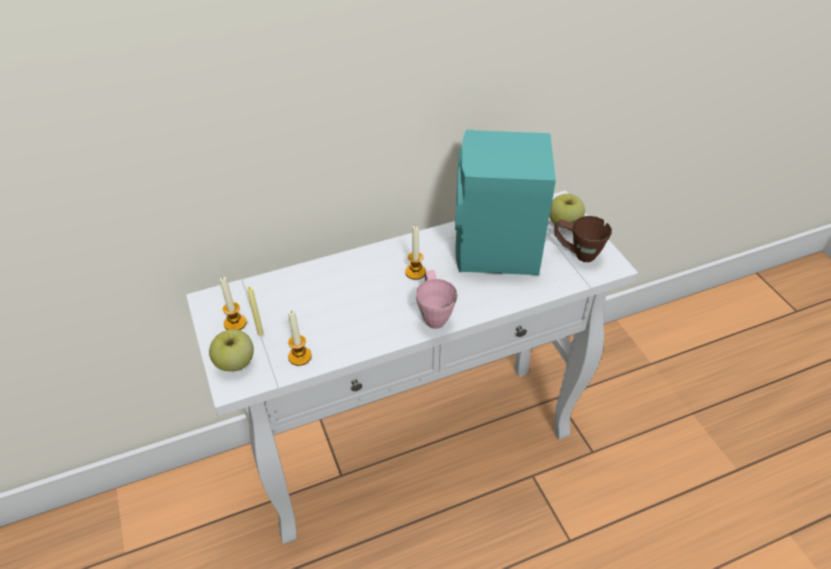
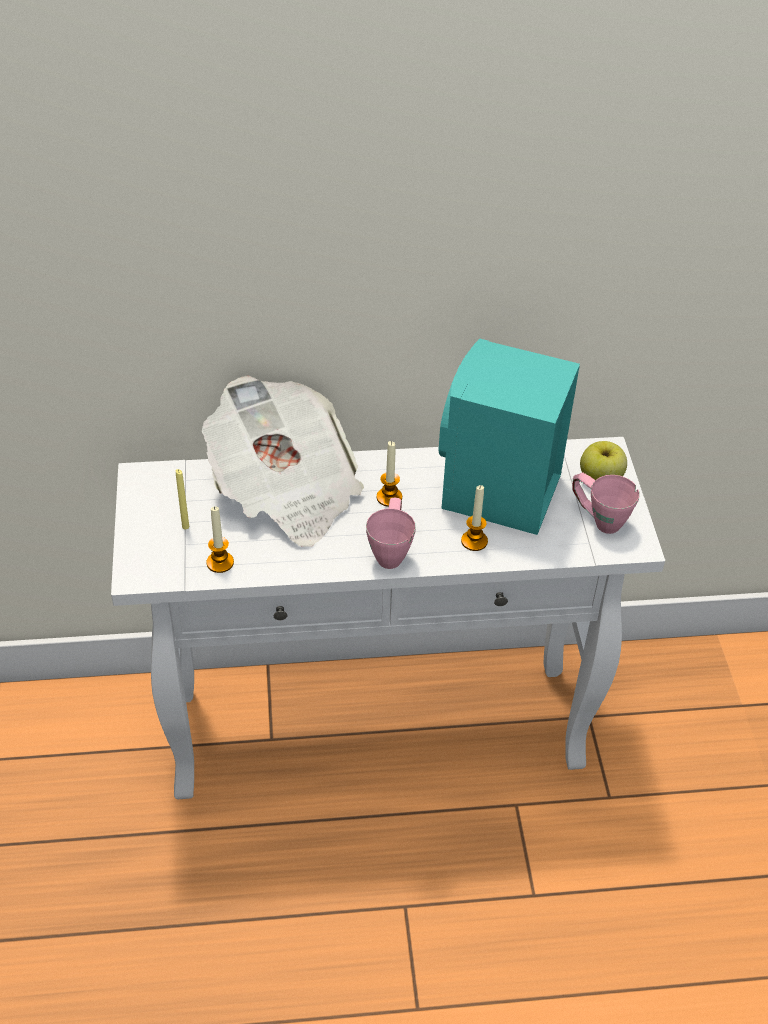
camera: 15 degrees right, 0 degrees up
apple [209,329,254,371] -> none
candle [220,277,247,330] -> candle moved to [461,485,488,551]
brown mug [554,216,612,262] -> pink mug [572,473,640,534]
none -> newspaper [202,376,364,547]

